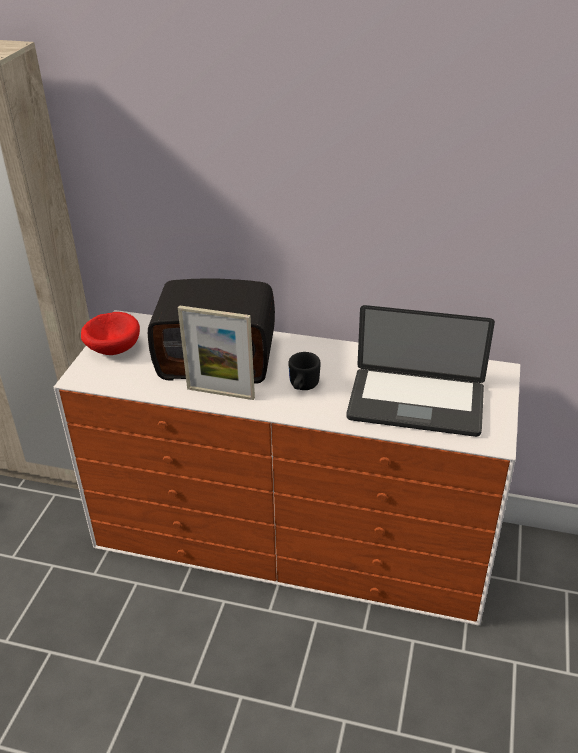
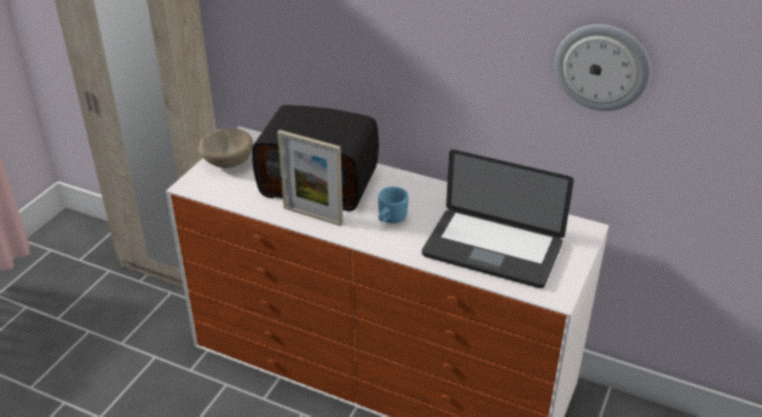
camera: 10 degrees right, 0 degrees up
red bowl [81,312,140,355] -> beige bowl [198,128,253,168]
black mug [289,352,320,390] -> blue mug [378,187,409,223]
none -> wall clock [554,24,650,111]

